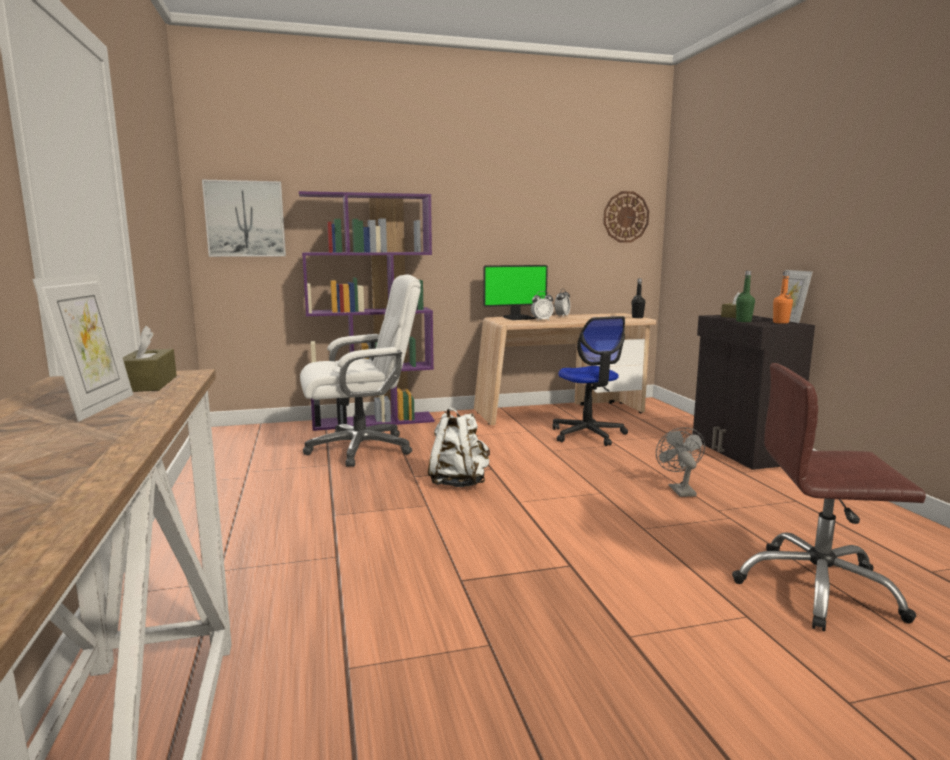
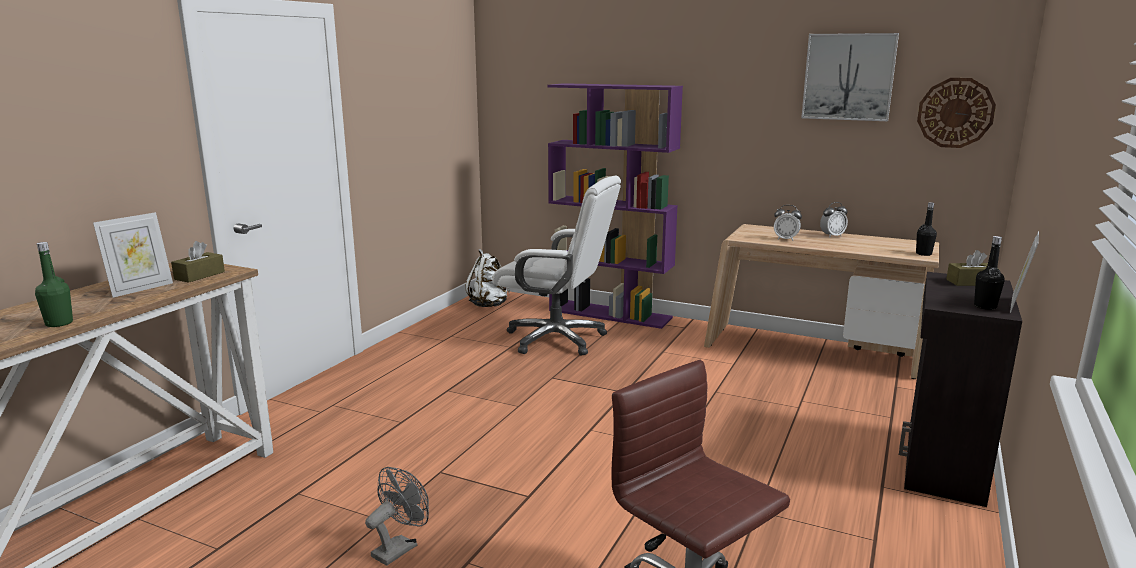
camera: 40 degrees right, 5 degrees up
picture [202,180,286,257] -> picture moved to [801,33,899,121]
white backpack [428,407,490,487] -> white backpack moved to [465,249,510,307]
monitor [483,265,548,320] -> none
office chair [552,316,628,446] -> none
grey fan [656,427,705,497] -> grey fan moved to [365,467,429,566]
green bottle [736,271,755,322] -> green bottle moved to [35,242,73,327]
orange bottle [773,271,793,324] -> black bottle [974,236,1005,310]

